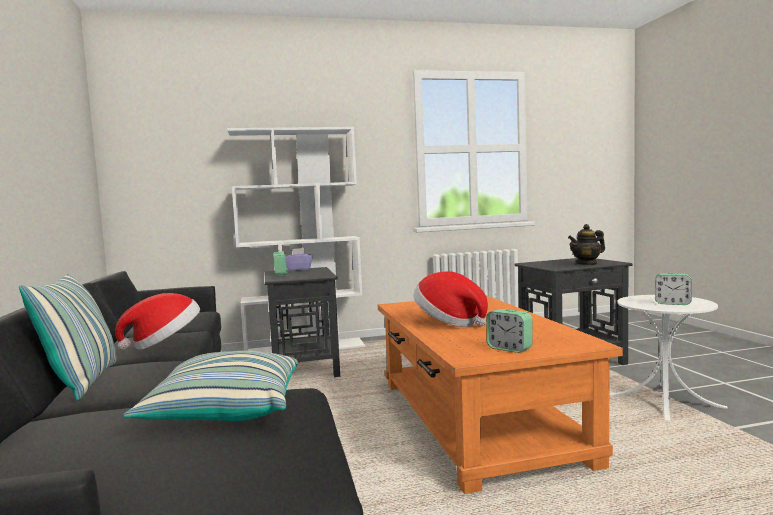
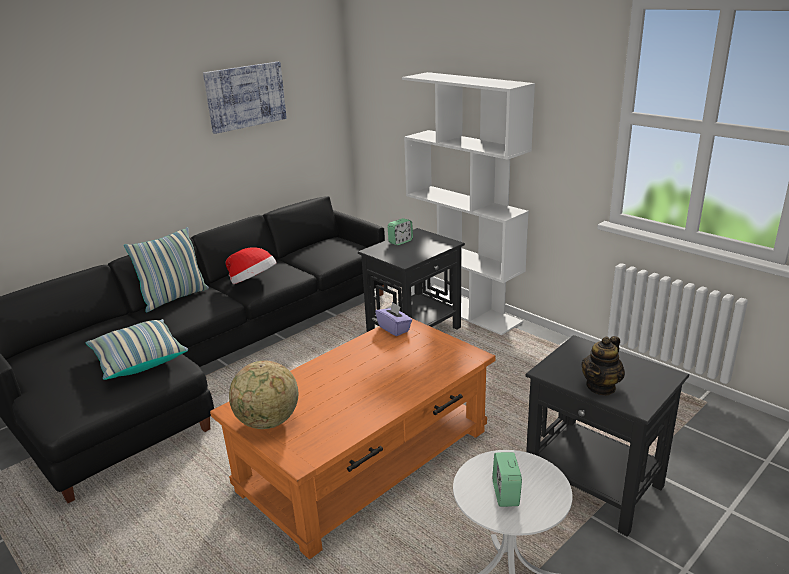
camera: 60 degrees right, 20 degrees up
purple tissue box [286,248,312,271] -> purple tissue box moved to [375,302,412,336]
hat [414,271,488,327] -> none
alarm clock [486,309,532,353] -> globe [229,361,298,429]
teapot [568,224,605,265] -> teapot turned 90 degrees counterclockwise [581,336,625,396]
none -> picture [203,62,287,134]

